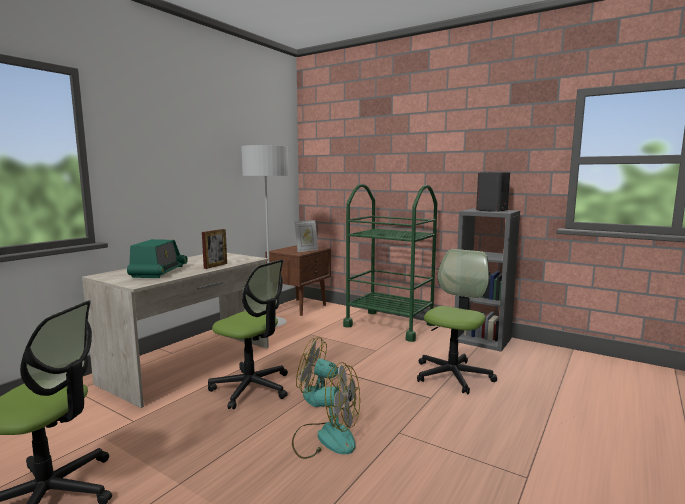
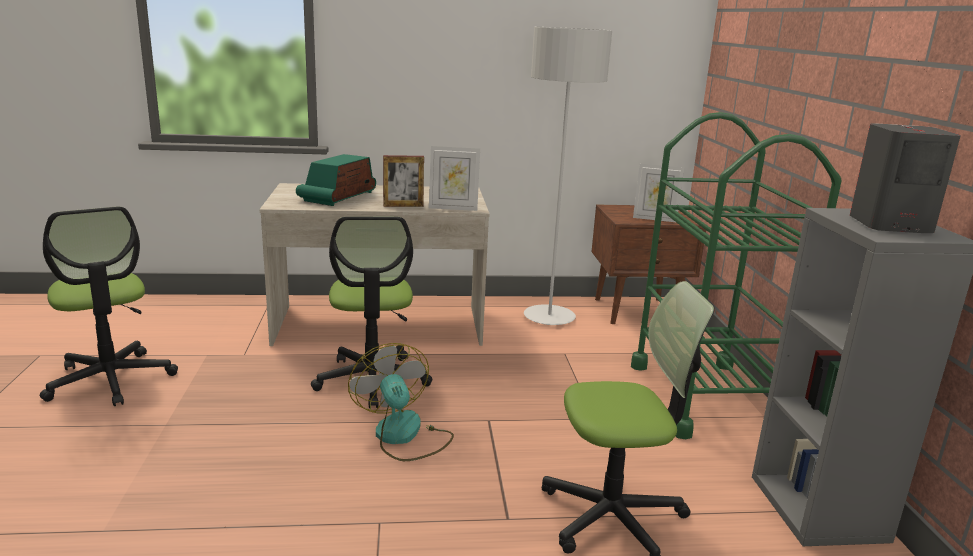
camera: 50 degrees right, 10 degrees up
radio [127,239,188,278] -> radio turned 150 degrees clockwise [296,154,376,206]
fan [292,362,360,459] -> none
none -> picture frame [429,146,480,211]

